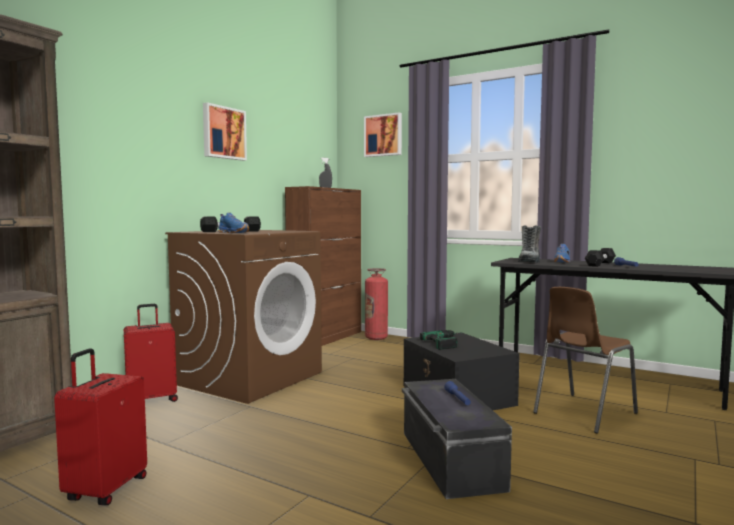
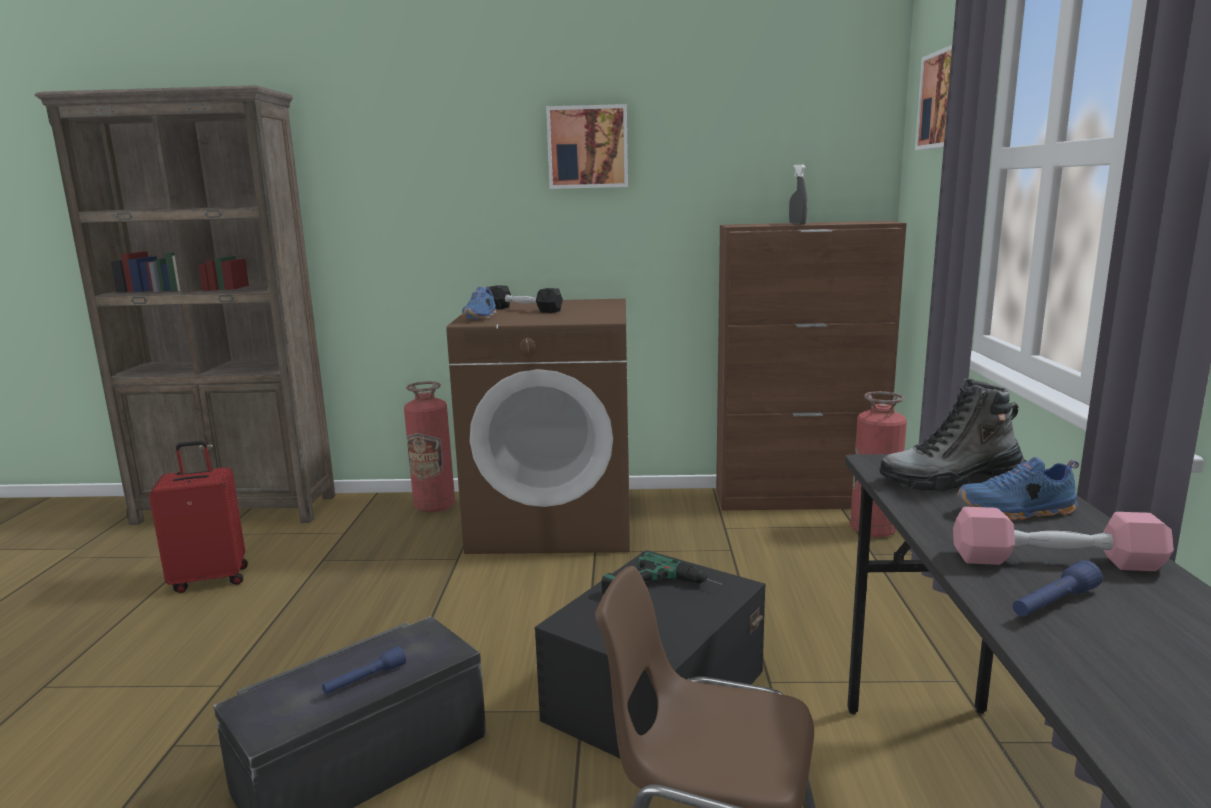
camera: 60 degrees right, 10 degrees up
red suitcase [124,304,178,402] -> fire extinguisher [404,381,455,513]
black dumbbell [585,248,616,267] -> pink dumbbell [953,507,1174,571]

